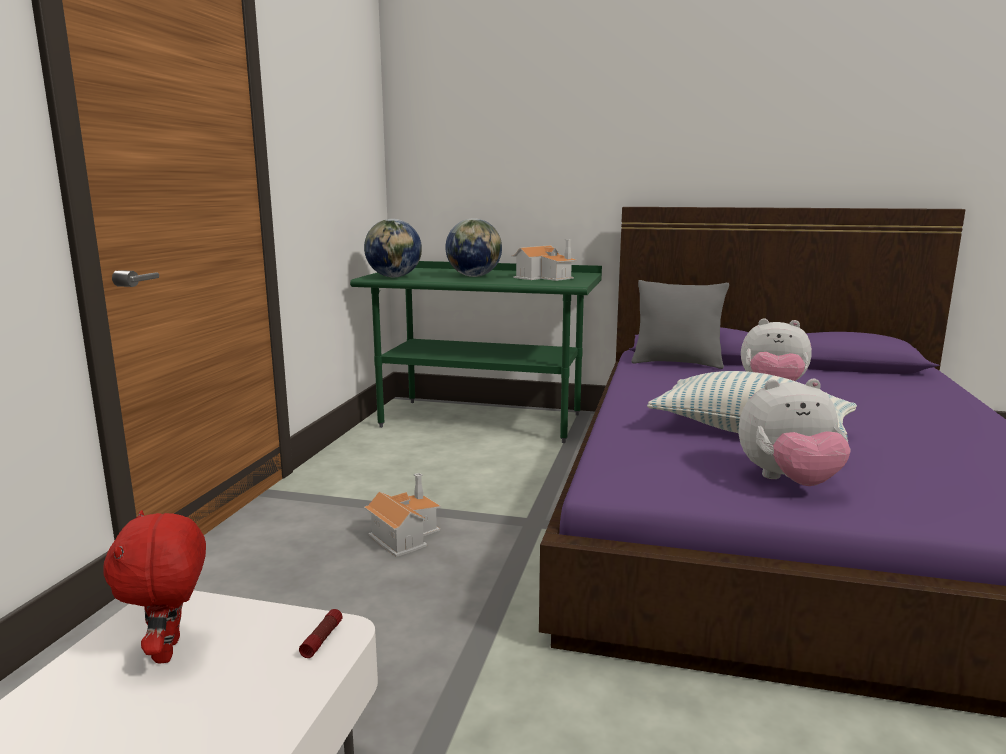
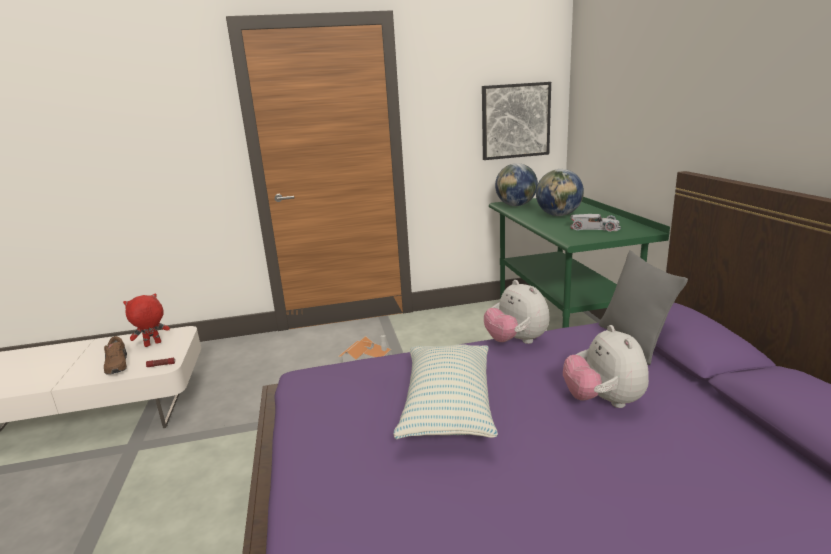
camera: 65 degrees right, 5 degrees up
toy house [511,239,577,281] -> white toy car [570,214,621,232]
plush toy [739,379,850,486] -> plush toy moved to [484,280,549,344]
none -> brown shoe [104,336,127,375]
none -> picture [482,82,551,160]

